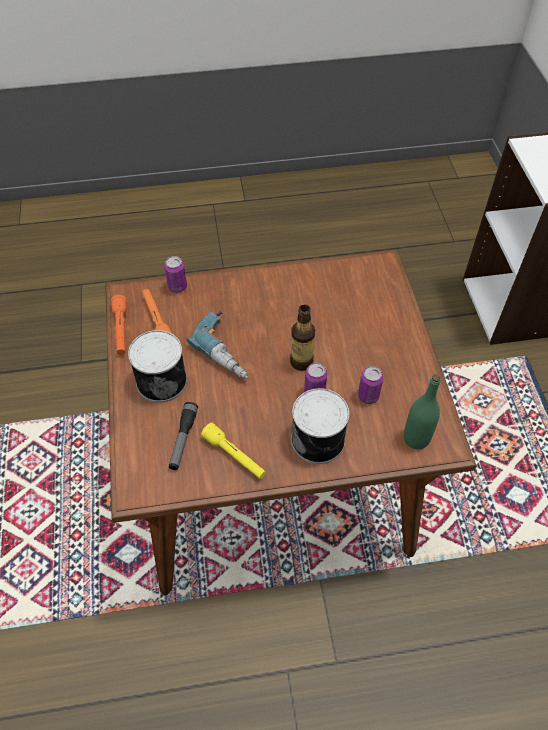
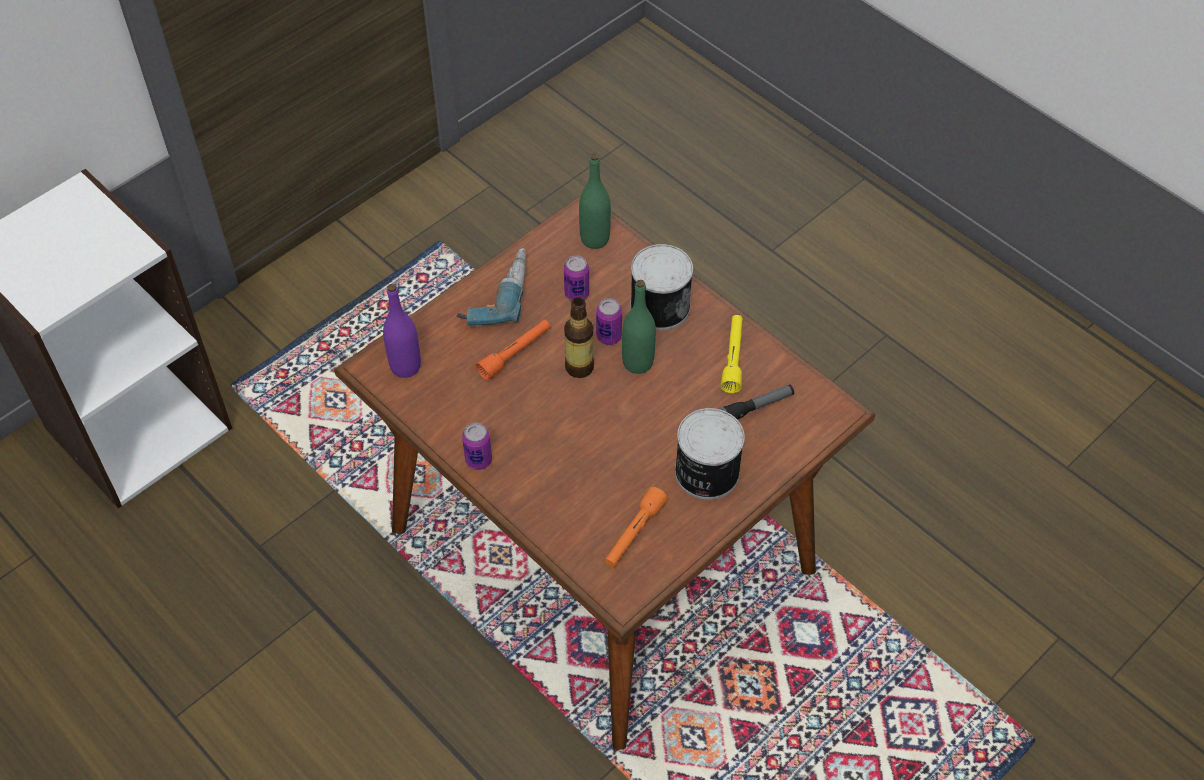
camera: 125 degrees left, 0 degrees up
orange flashlight [111,295,127,355] -> orange flashlight moved to [476,320,551,381]
can [164,256,187,293] -> can moved to [462,423,492,470]
power drill [187,311,248,379] -> power drill moved to [457,248,526,326]
none -> purple bottle [383,284,421,378]
none -> green bottle [622,280,656,374]

